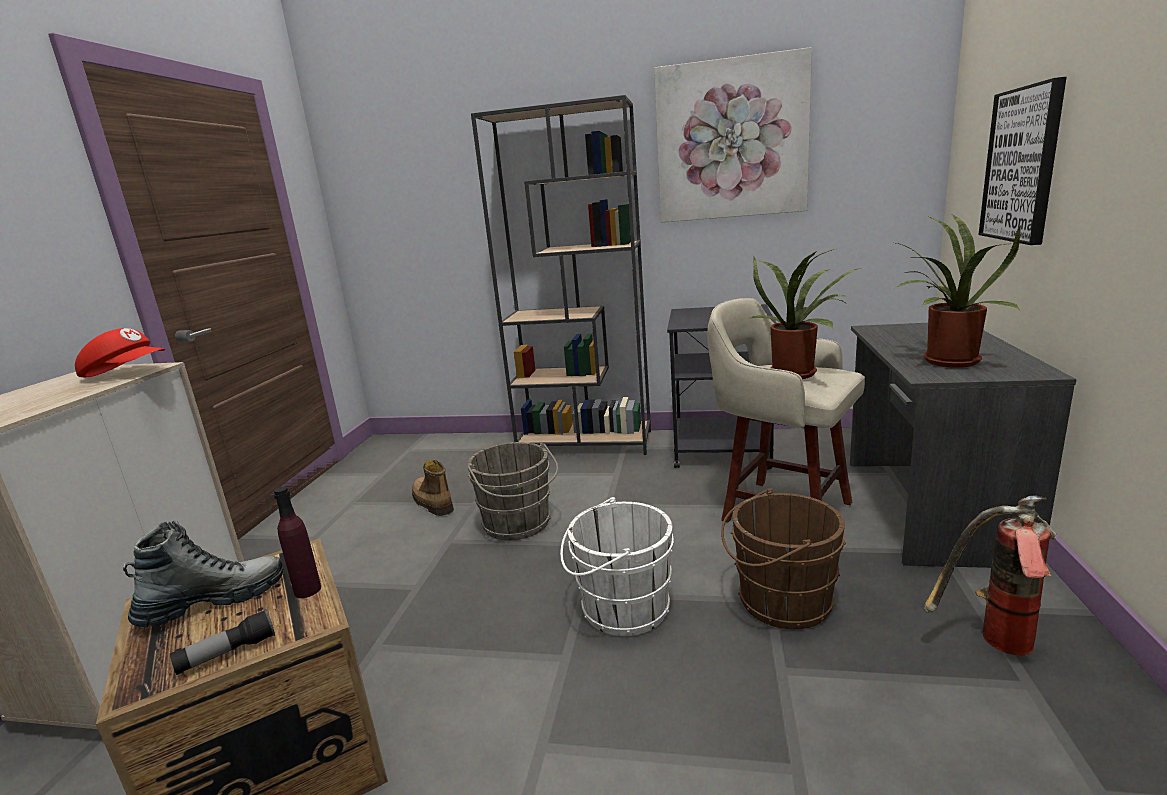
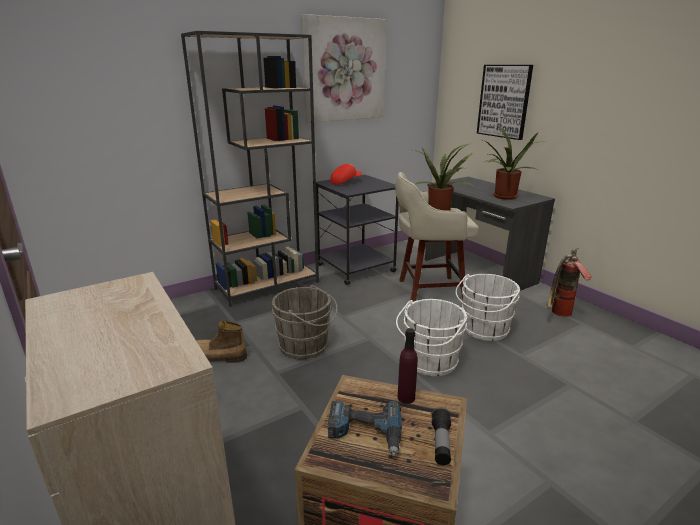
camera: 45 degrees left, 5 degrees up
red cap [75,328,165,377] -> red cap moved to [330,164,362,185]
boot [123,520,284,628] -> power drill [328,401,402,456]
brown bucket [721,488,846,629] -> white bucket [455,274,520,341]

